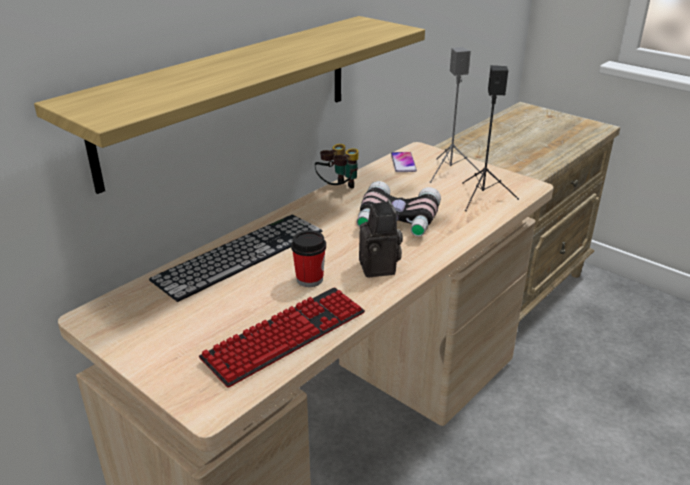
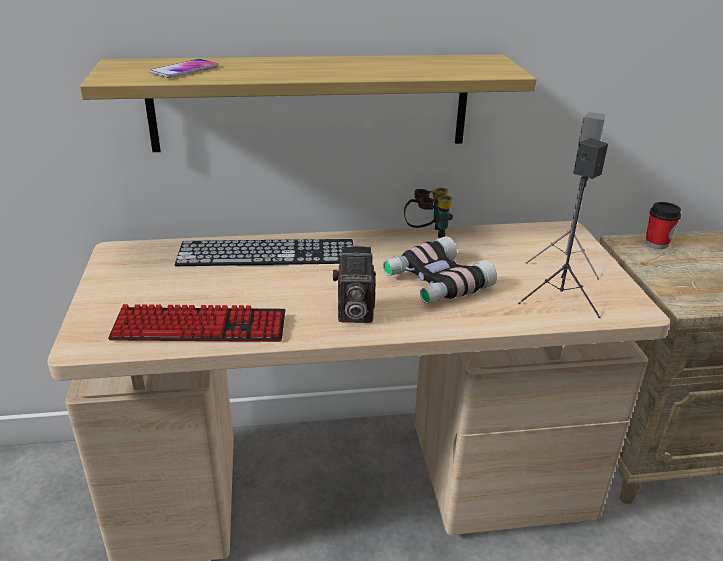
camera: 40 degrees right, 0 degrees up
cup [291,230,326,287] -> cup moved to [645,202,681,249]
camera [359,200,403,278] -> camera turned 60 degrees clockwise [333,246,376,323]
phone [391,152,417,172] -> phone moved to [149,59,219,78]

